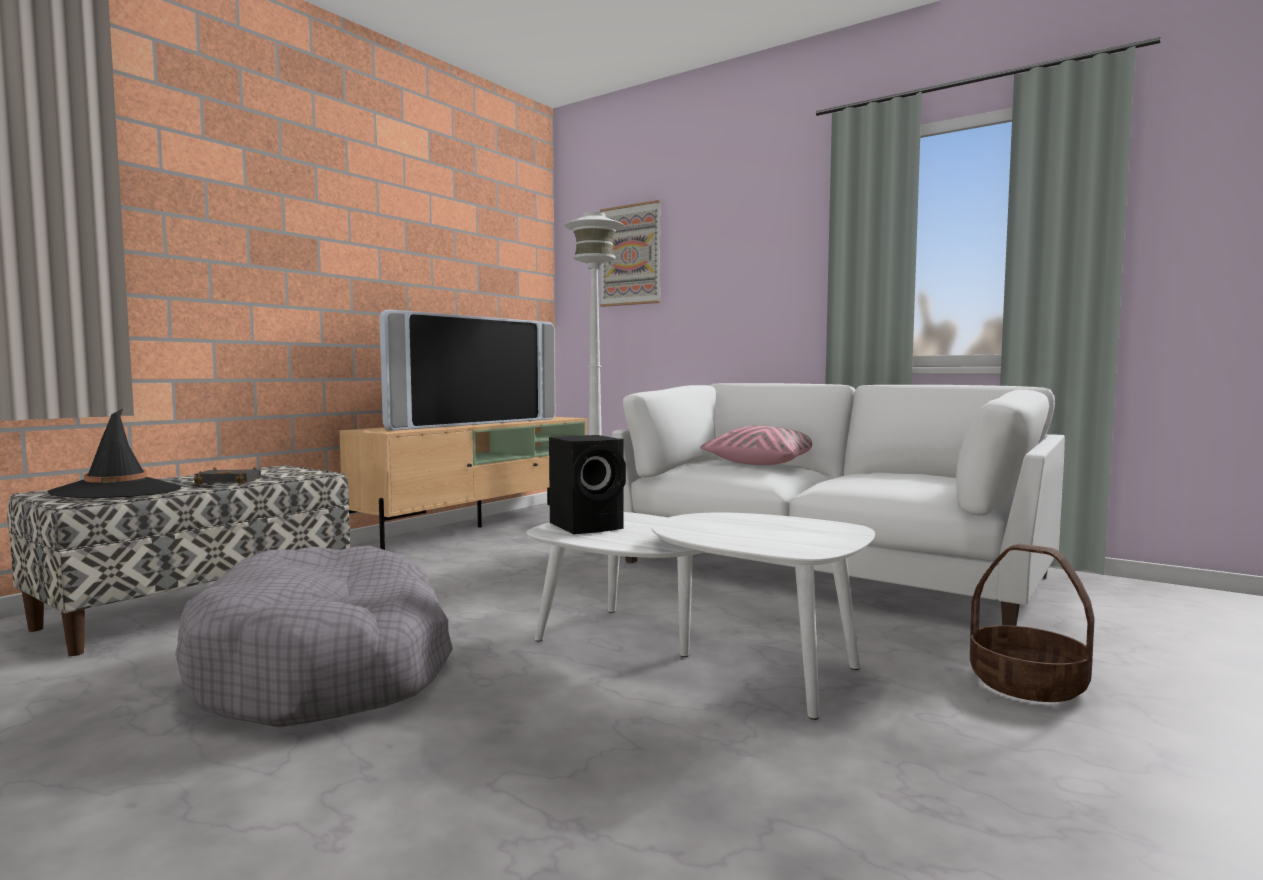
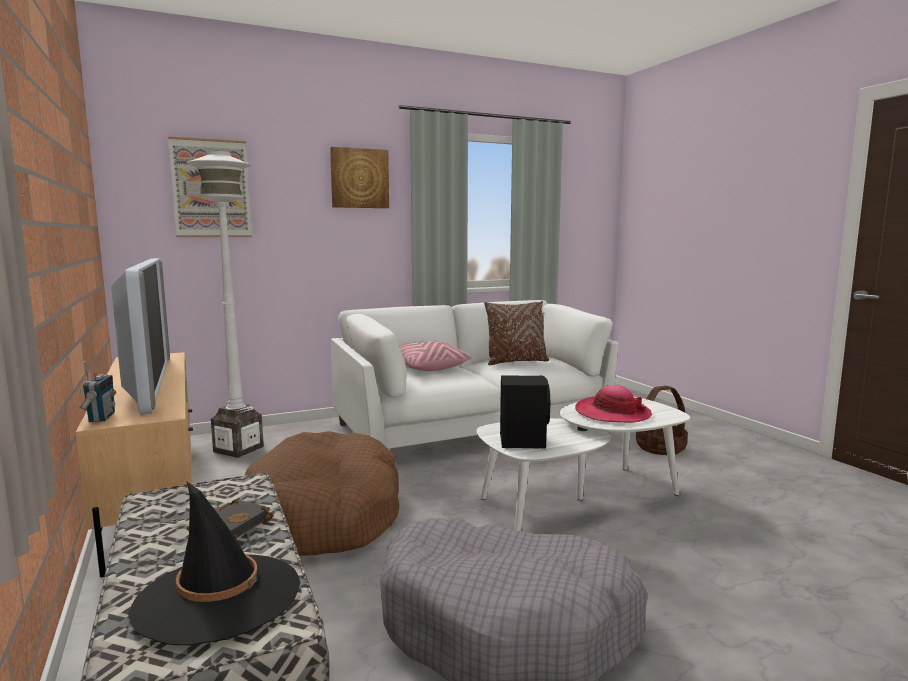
camera: 60 degrees left, 5 degrees up
none -> radio [80,361,116,422]
none -> brown dog bed [245,431,399,556]
none -> picture [330,147,389,208]
none -> brown pillow [484,301,549,365]
none -> hat [575,385,652,423]

